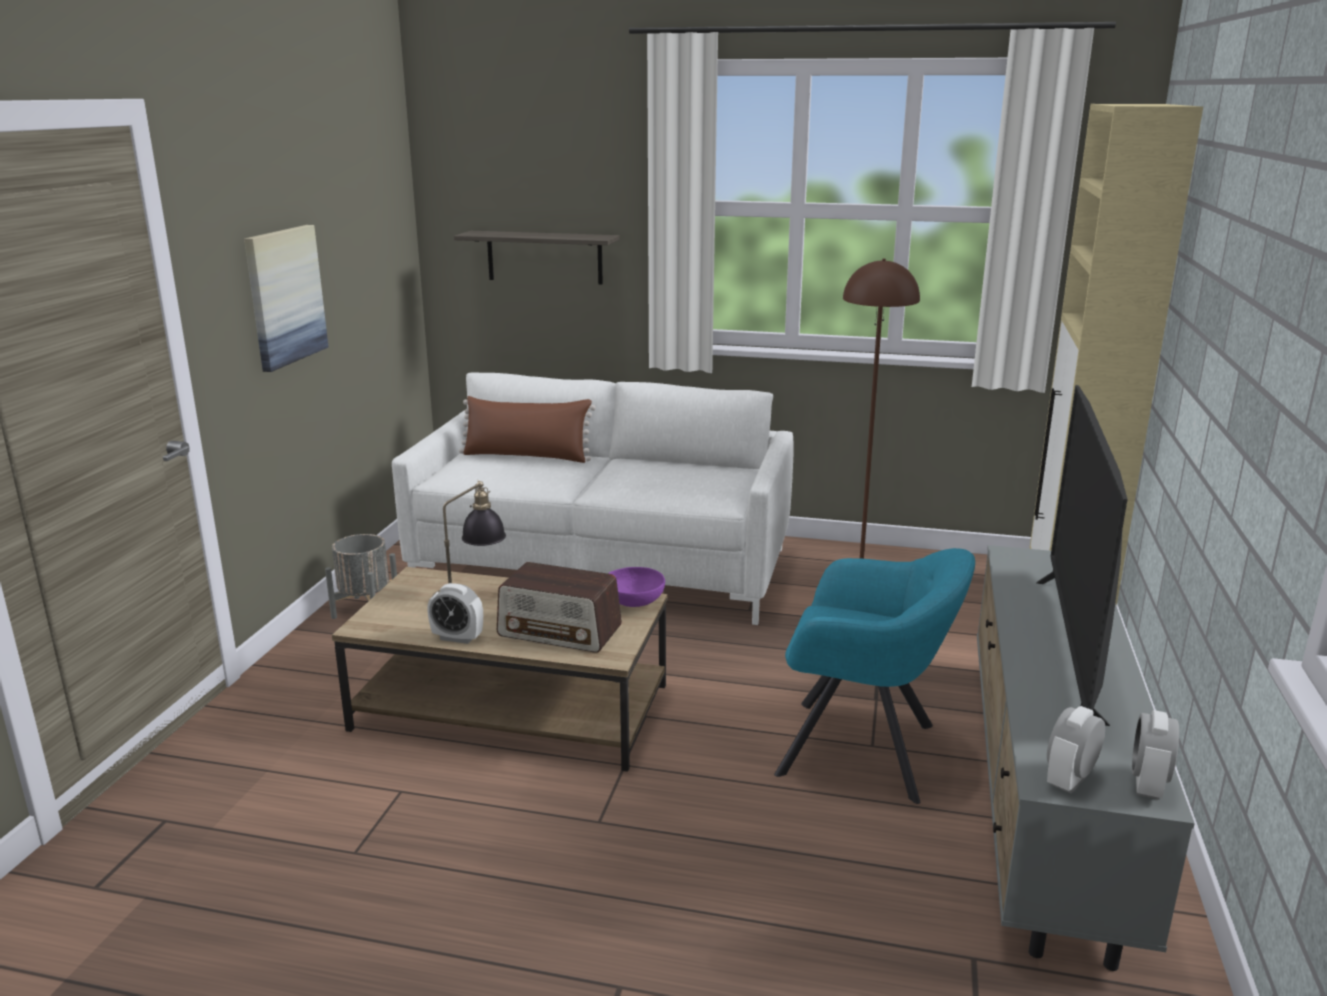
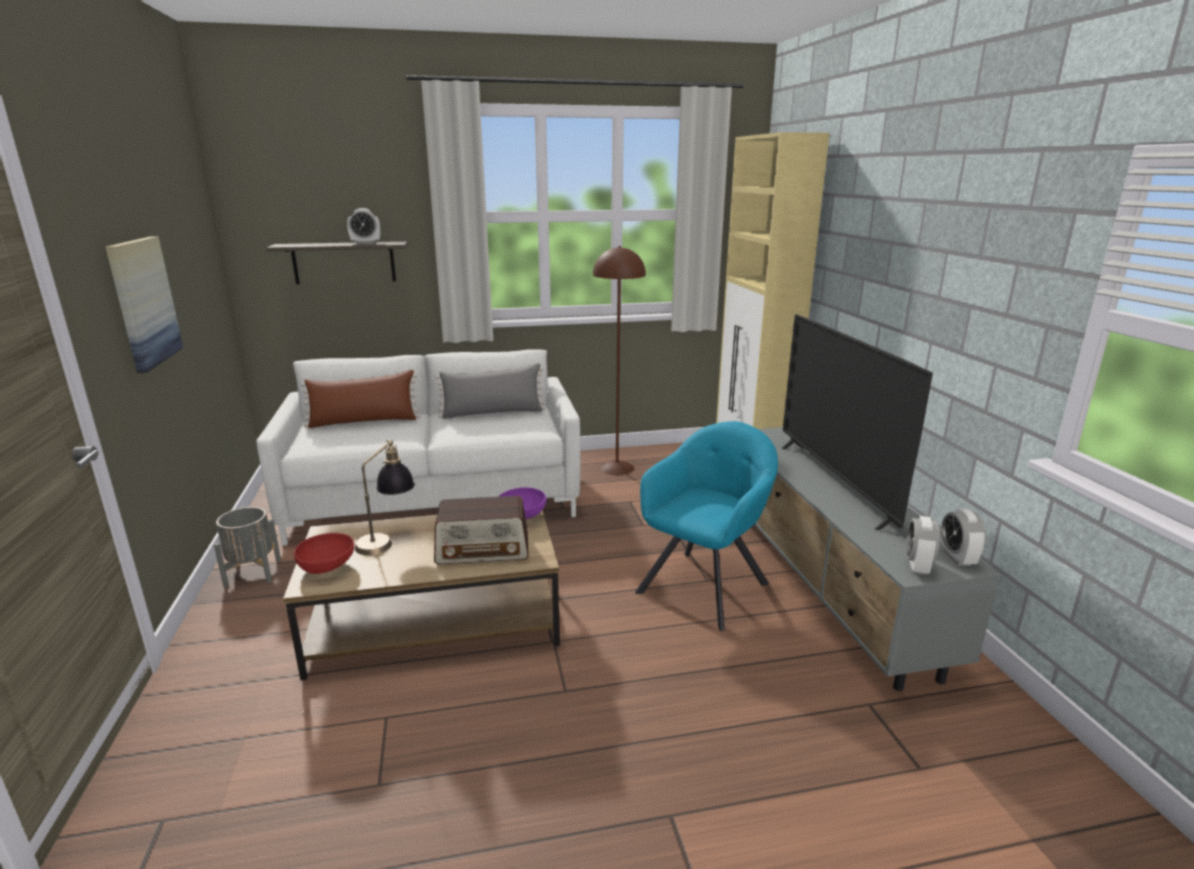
camera: 25 degrees left, 0 degrees up
alarm clock [427,583,483,644] -> alarm clock moved to [347,208,380,244]
turquoise armchair [774,548,975,804] -> turquoise armchair turned 45 degrees counterclockwise [635,421,778,631]
none -> red bowl [294,533,354,574]
none -> grey pillow [436,363,546,419]

